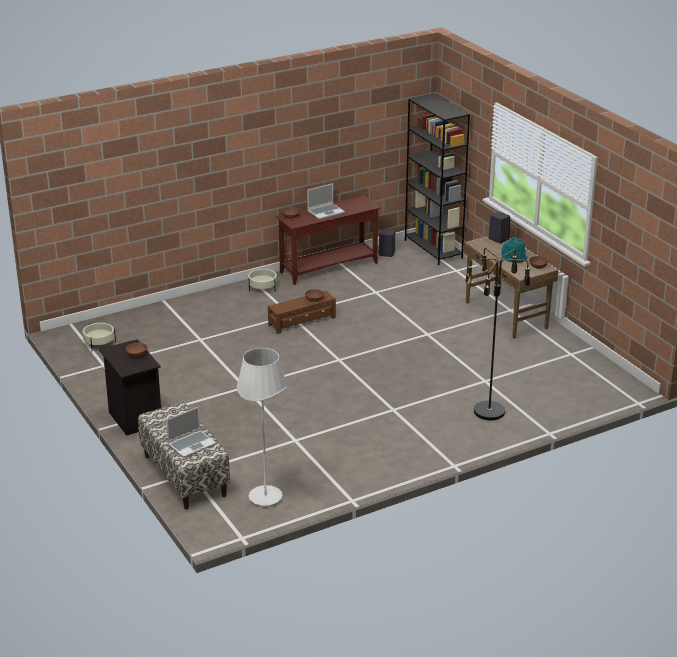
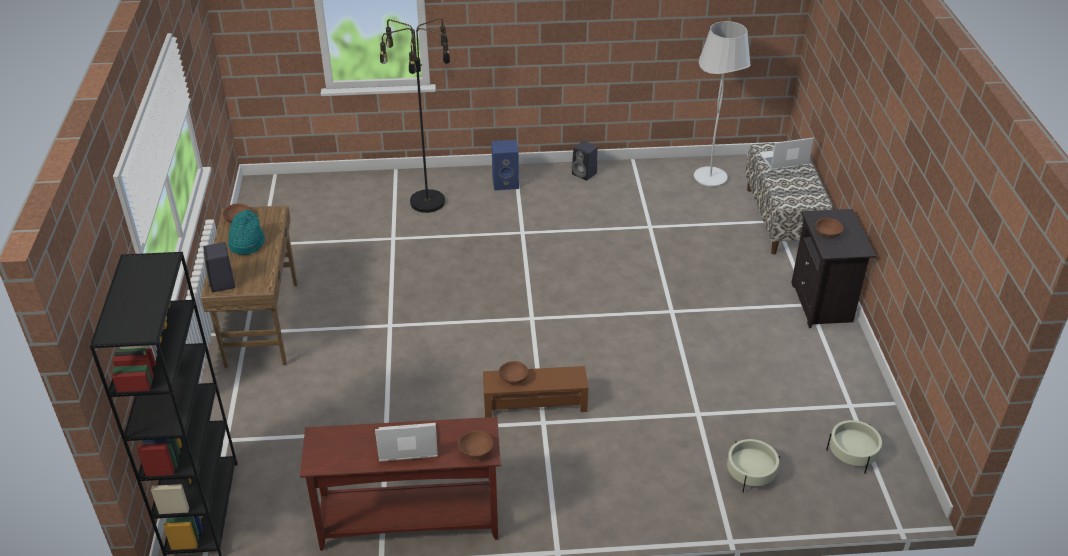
camera: 155 degrees left, 10 degrees up
beige planter [248,268,277,292] -> beige planter moved to [727,439,780,493]
black speaker [378,229,395,257] -> black speaker moved to [572,141,598,181]
none -> blue speaker [491,140,519,191]

